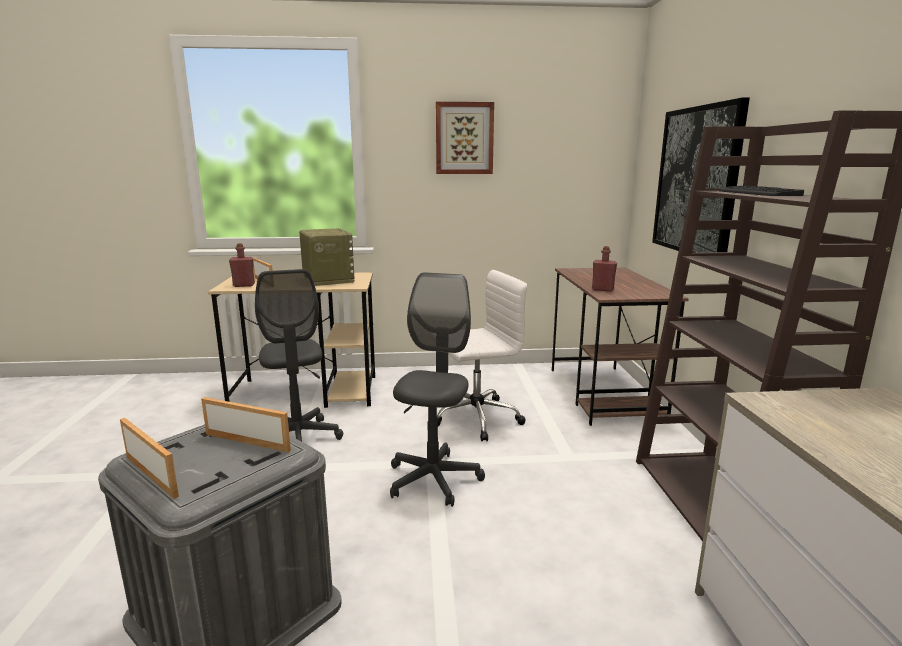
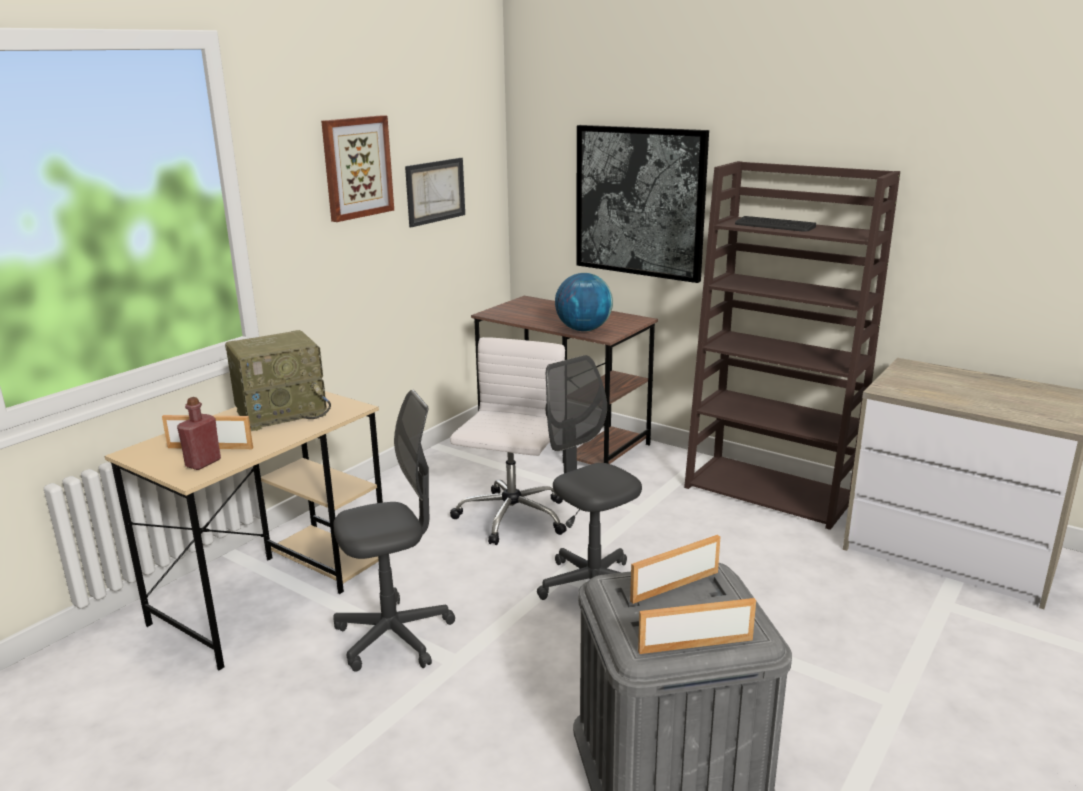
camera: 50 degrees left, 5 degrees up
grey office chair [255,269,343,442] -> grey office chair turned 45 degrees counterclockwise [333,390,455,671]
radio [299,228,355,286] -> radio turned 135 degrees clockwise [225,330,331,431]
red bottle [592,246,617,292] -> globe [555,273,613,331]
none -> picture [405,158,465,227]

